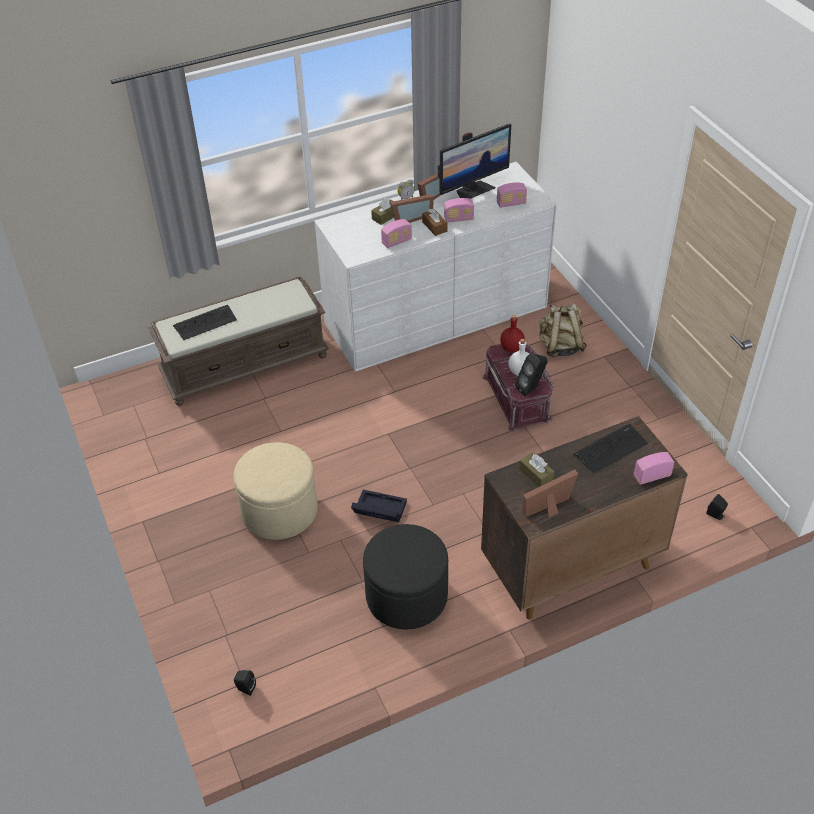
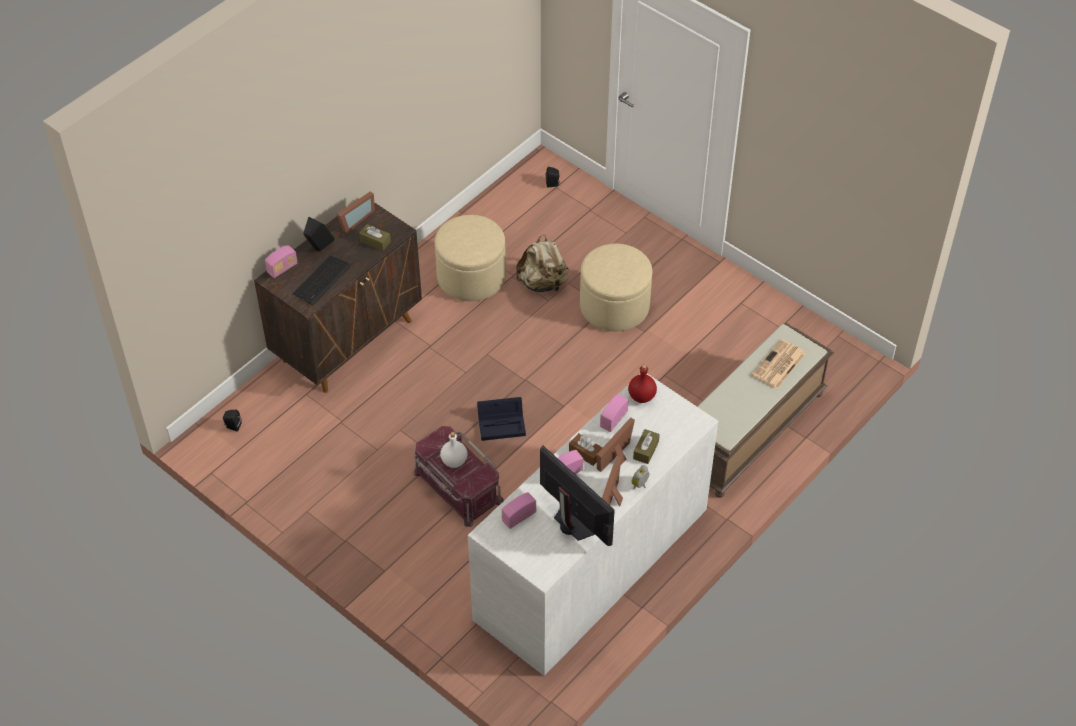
camera: 155 degrees right, 5 degrees up
keyboard [173,305,237,340] -> newspaper [752,339,806,389]
black storage box [351,490,407,522] -> black storage box moved to [477,397,526,441]
black ottoman [363,524,448,630] -> beige ottoman [435,215,506,301]
monitor [438,124,511,199] -> monitor turned 105 degrees clockwise [540,446,615,546]
red bottle [500,315,525,352] -> red bottle moved to [628,364,657,403]
black speaker [515,353,548,396] -> black speaker moved to [303,217,335,251]
beige backpack [539,303,587,357] -> beige backpack moved to [516,234,568,294]

